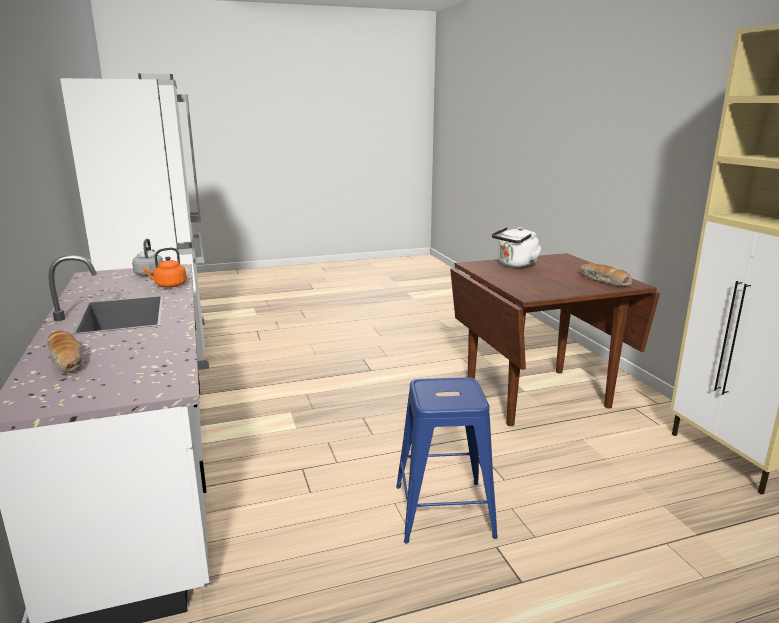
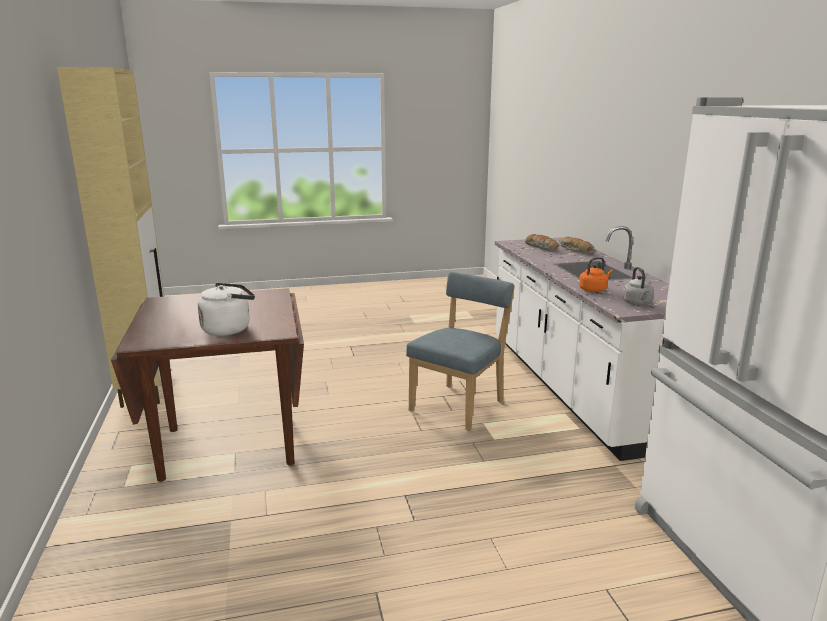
camera: 175 degrees left, 0 degrees up
blue stool [396,377,498,544] -> none
bread [580,263,632,287] -> bread moved to [525,234,559,251]
none -> blue chair [406,272,515,431]

